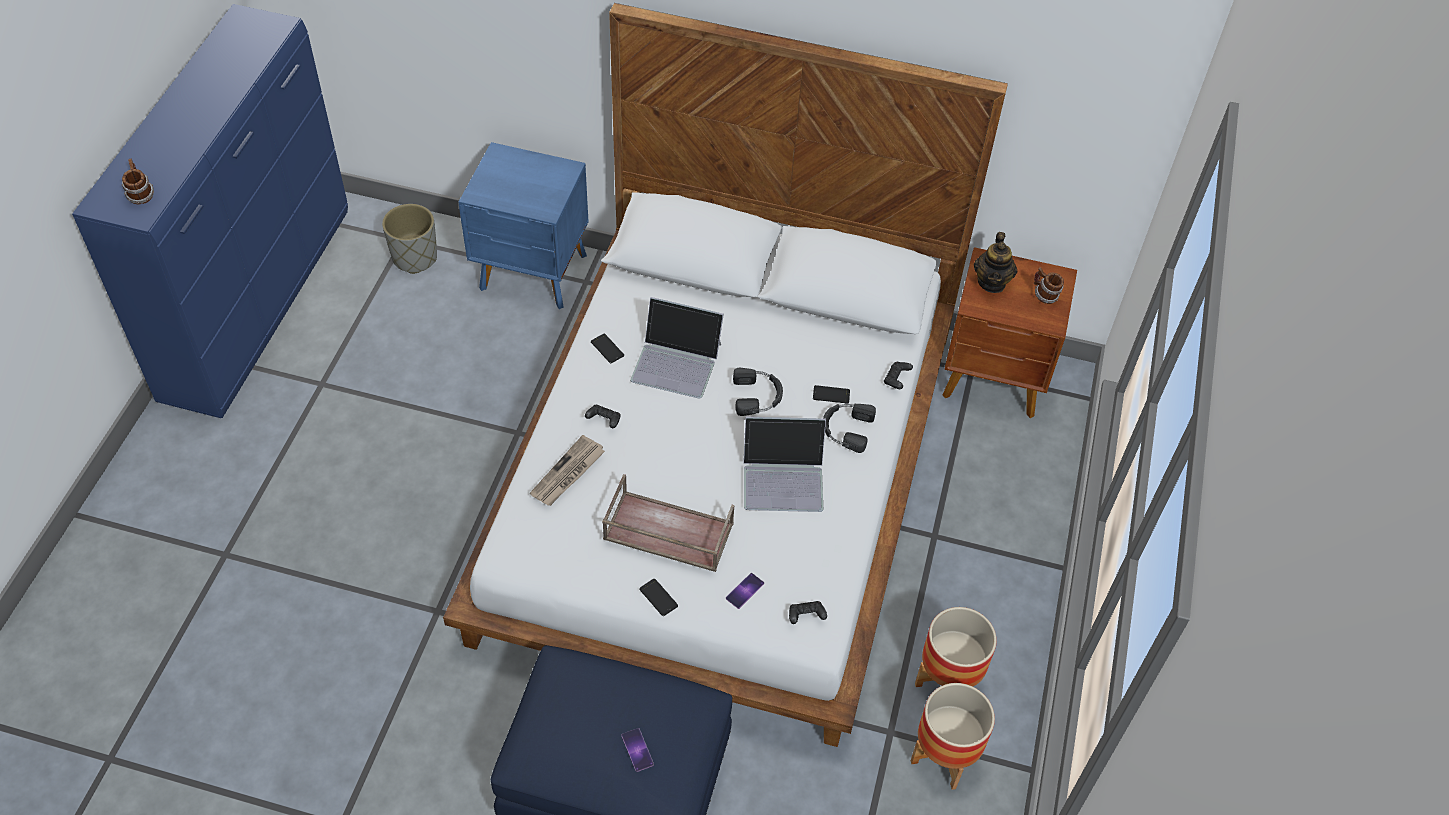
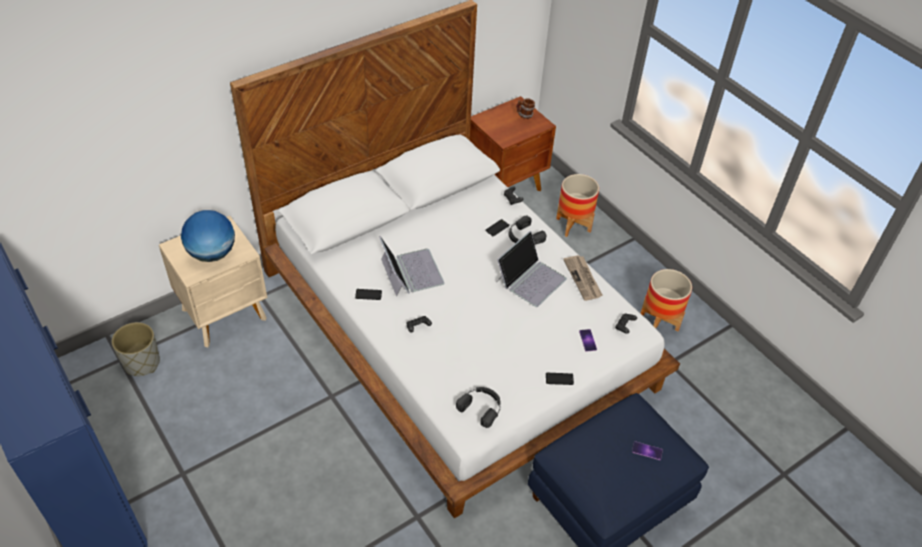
camera: 50 degrees left, 5 degrees down
mug [122,159,154,204] -> none
blue nightstand [459,142,589,309] -> beige nightstand [159,216,267,347]
newspaper [530,435,605,506] -> newspaper moved to [563,255,603,301]
brown tray [602,474,734,572] -> none
laptop [630,297,724,399] -> laptop turned 75 degrees counterclockwise [379,236,445,296]
black headphones [733,368,783,416] -> black headphones moved to [456,387,501,428]
planter [911,683,995,790] -> planter moved to [556,174,599,237]
teapot [974,232,1017,293] -> none
none -> globe [181,210,235,262]

